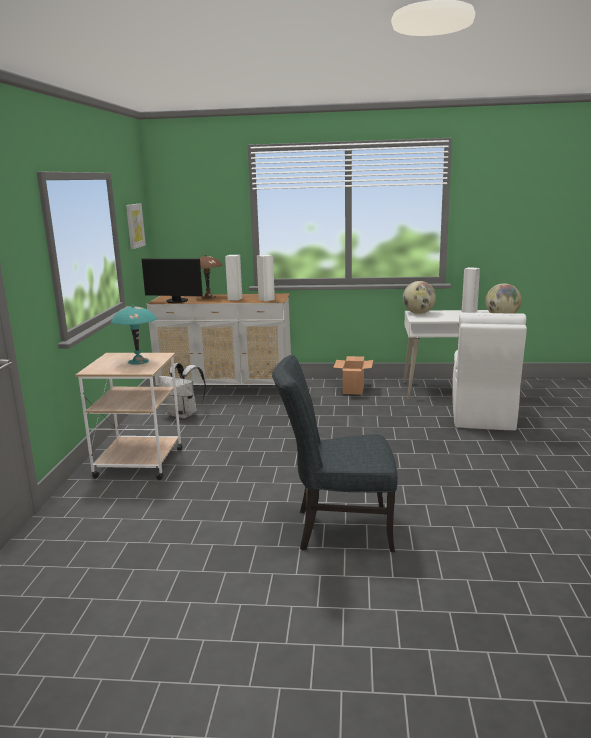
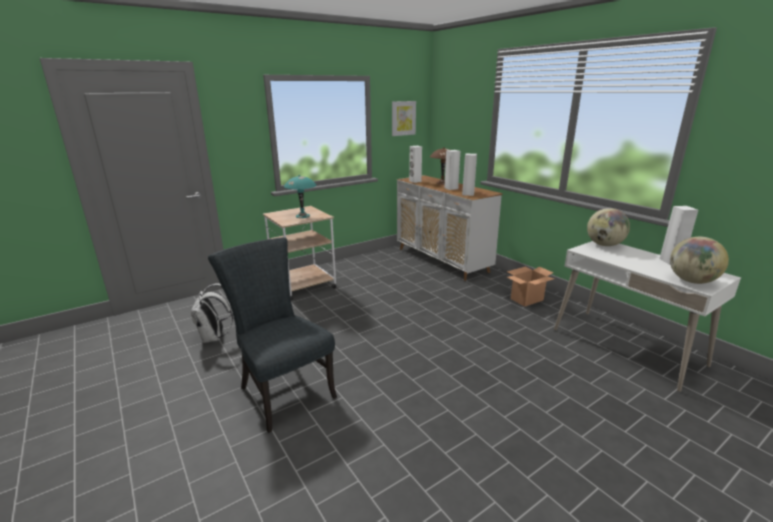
camera: 50 degrees right, 5 degrees up
monitor [141,258,203,303] -> white speaker [409,146,422,183]
white backpack [159,363,206,419] -> white backpack moved to [191,283,233,343]
white chair [452,312,527,431] -> none

